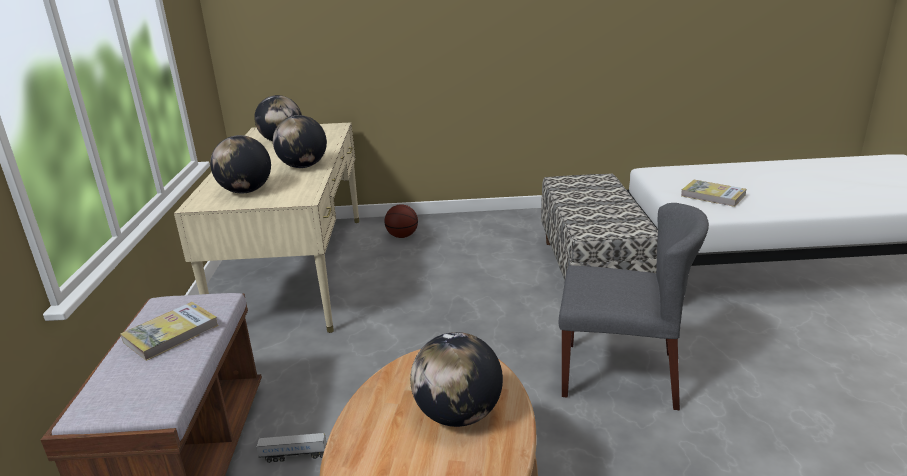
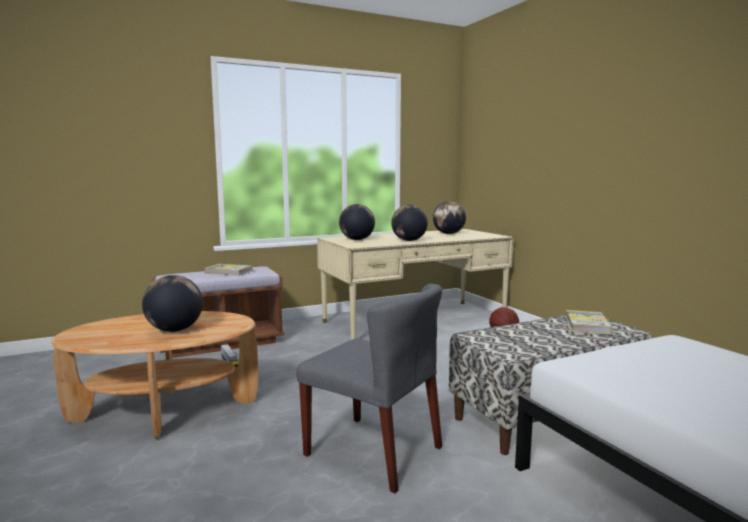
camera: 65 degrees right, 15 degrees down
grey chair [559,203,709,410] -> grey chair turned 45 degrees counterclockwise [296,284,442,493]
book [681,180,746,207] -> book moved to [566,310,612,335]

